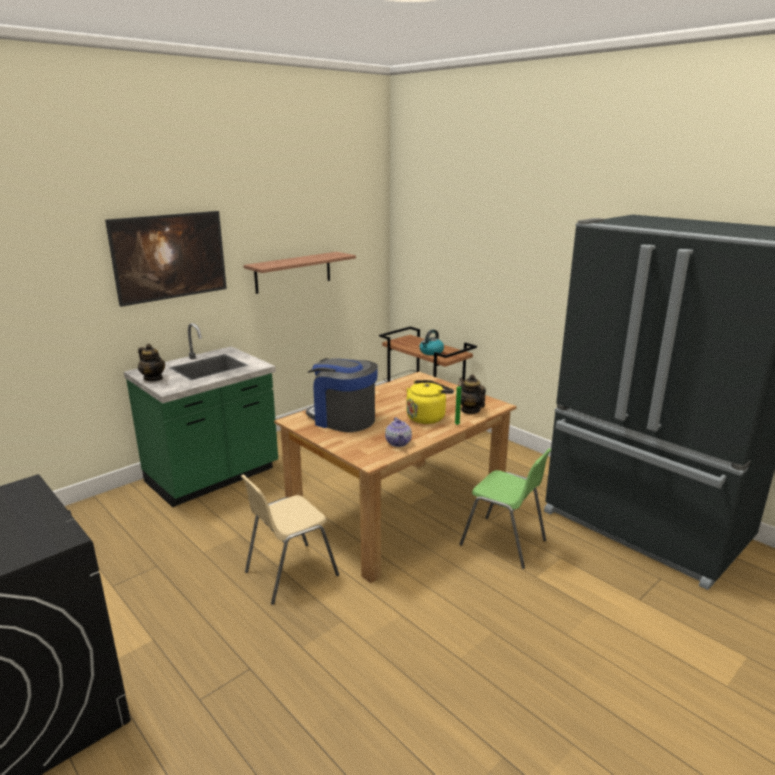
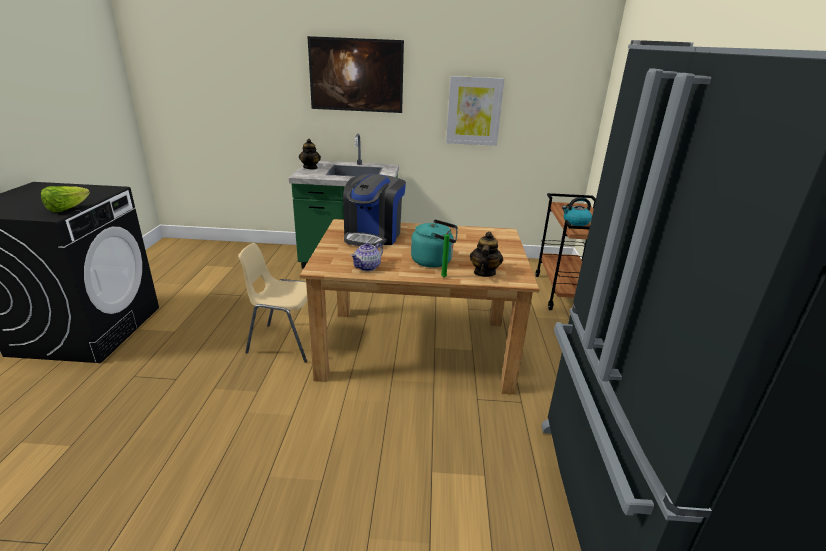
camera: 45 degrees right, 5 degrees up
shelf [243,252,356,294] -> picture [446,76,504,146]
coffee machine [306,358,378,432] -> coffee machine turned 150 degrees counterclockwise [343,174,406,247]
yellow kettle [406,380,454,424] -> turquoise kettle [411,219,458,268]
green chair [460,448,552,569] -> none
none -> lettuce [41,186,90,212]

